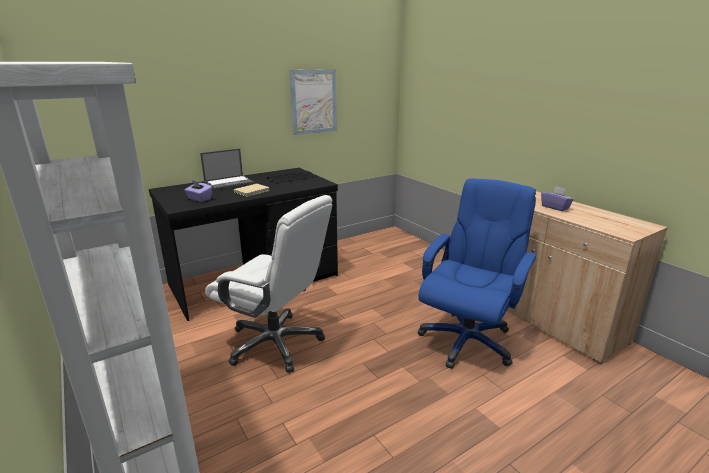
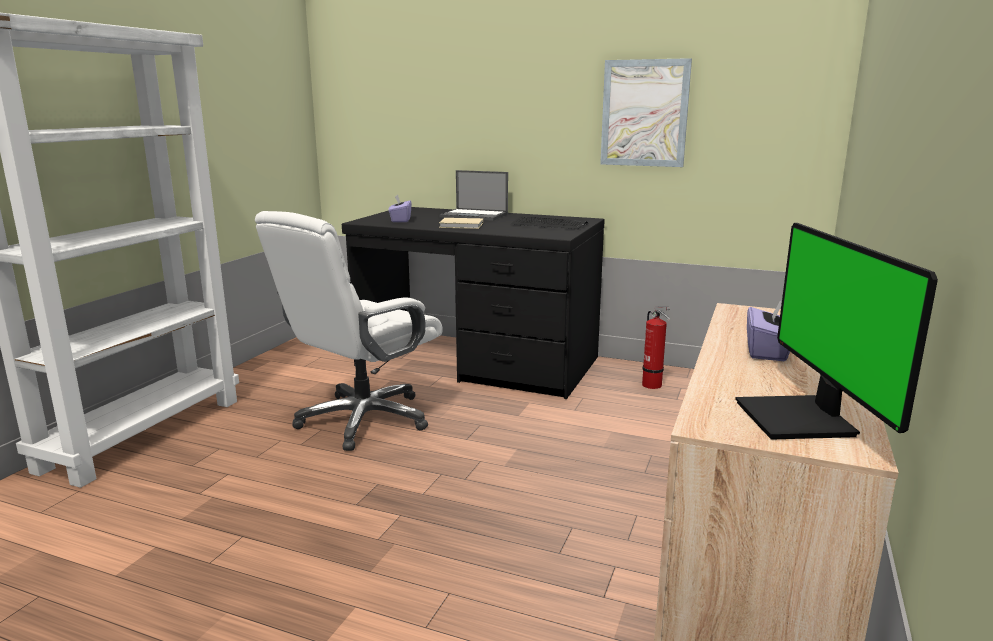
camera: 55 degrees right, 5 degrees down
white office chair [205,195,333,373] -> white office chair turned 45 degrees clockwise [255,211,443,451]
blue office chair [418,178,537,369] -> none
none -> fire extinguisher [642,307,670,389]
none -> monitor [735,223,938,440]

